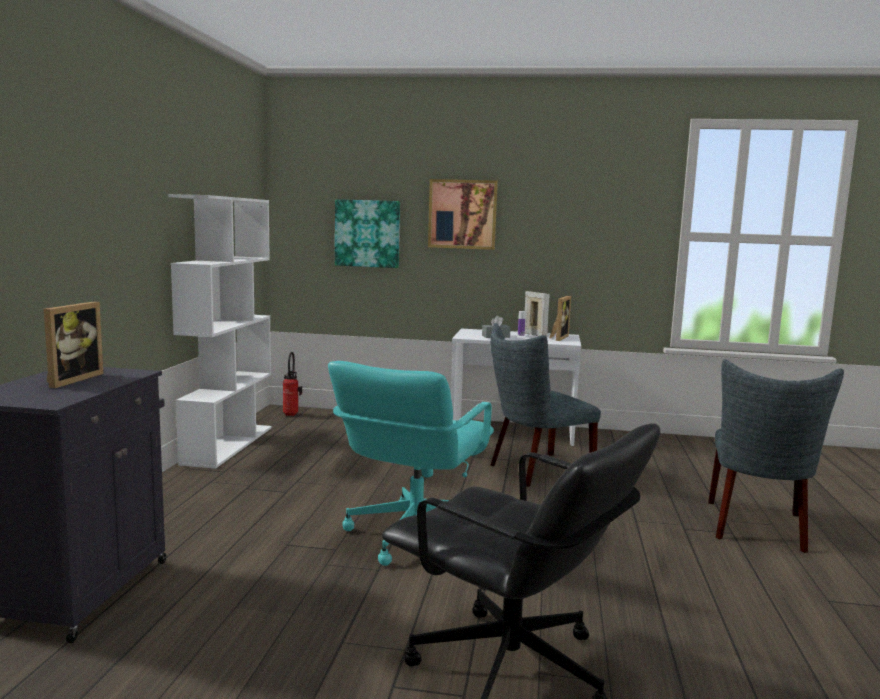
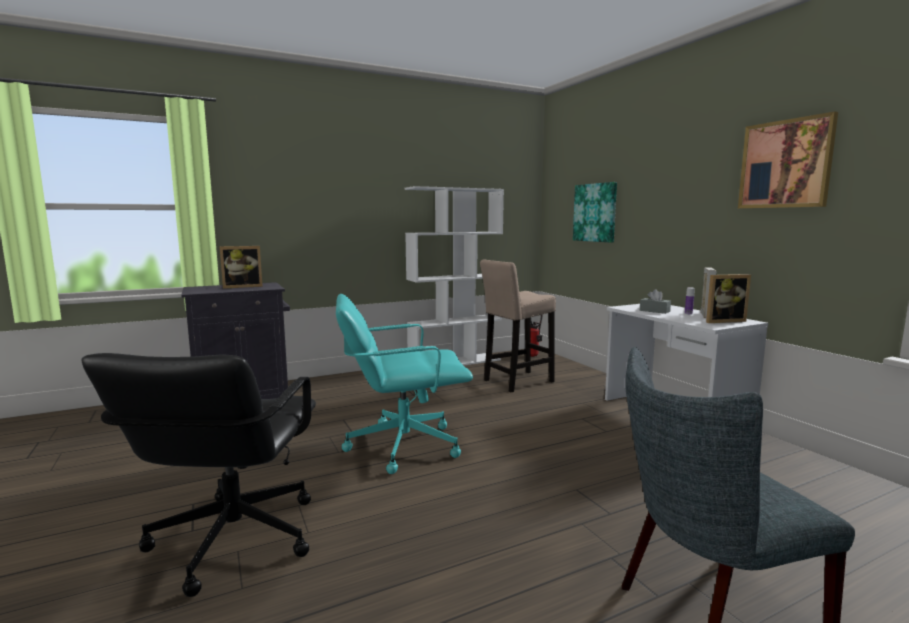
camera: 55 degrees right, 0 degrees up
picture [428,179,498,250] -> picture moved to [738,111,838,208]
grey chair [490,323,601,487] -> none
none -> beige stool [480,259,556,392]

